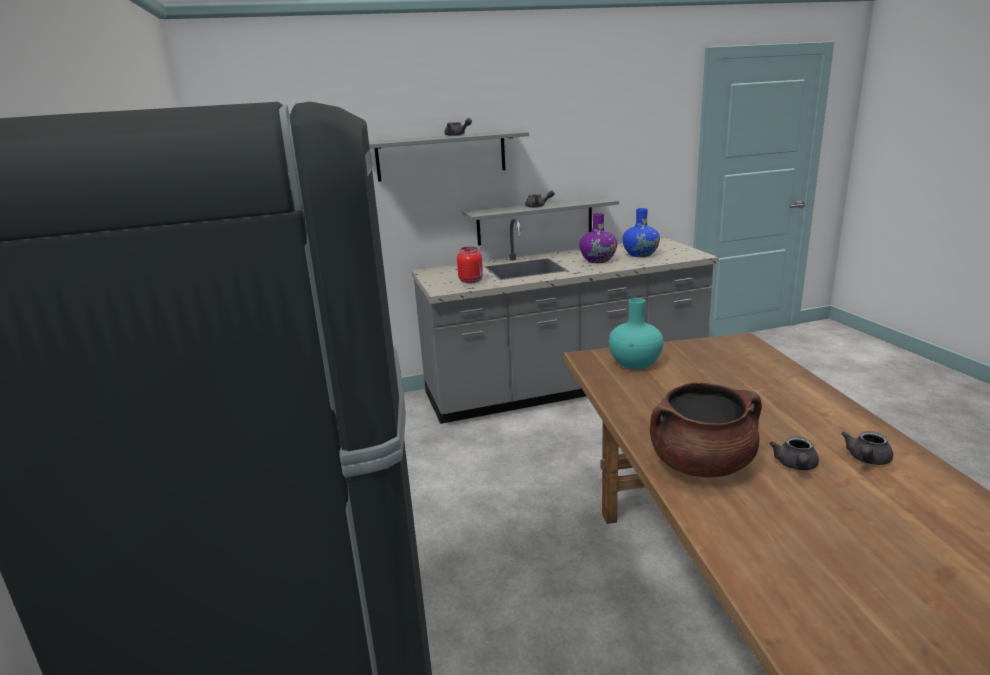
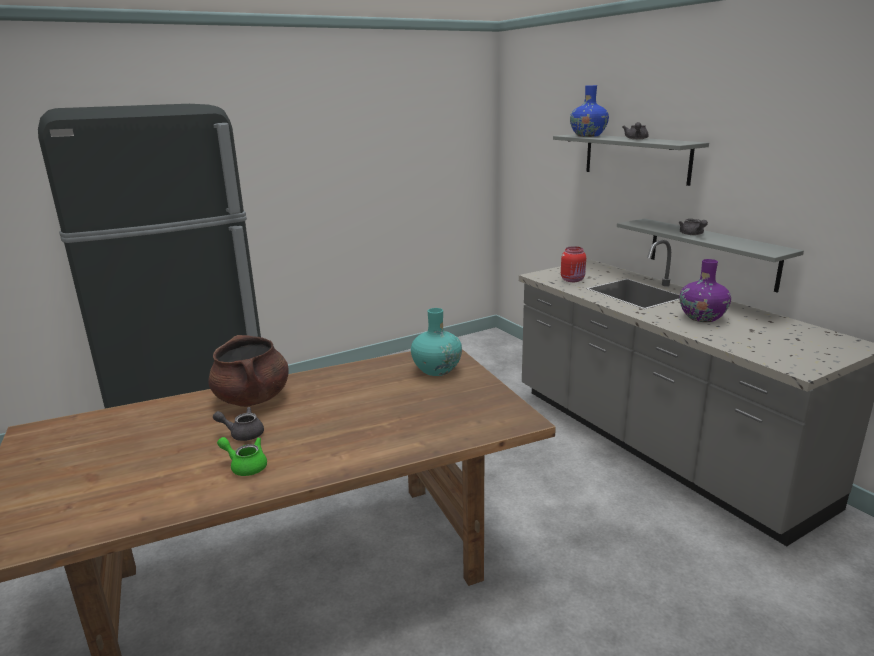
camera: 75 degrees right, 0 degrees up
blue vase [622,208,660,257] -> blue vase moved to [570,85,609,137]
grey teapot [841,431,893,465] -> green teapot [217,437,267,476]

